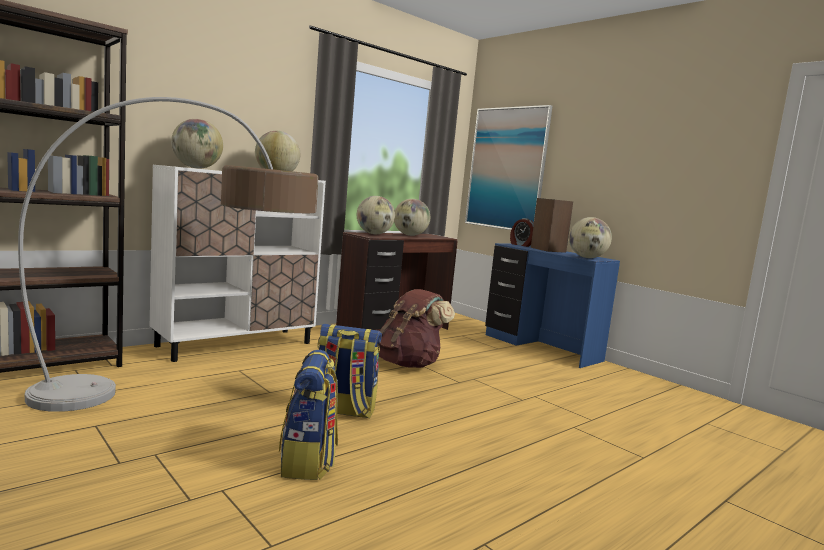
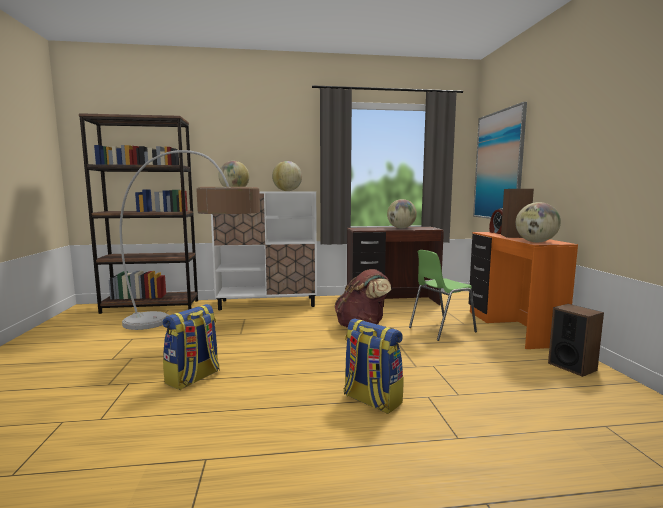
camera: 35 degrees right, 0 degrees up
backpack [317,324,382,418] -> backpack moved to [344,318,404,414]
globe [357,196,395,234] -> none
blue desk [485,243,620,368] -> orange desk [469,232,578,350]
none -> green chair [409,250,477,341]
none -> speaker [548,304,604,377]

